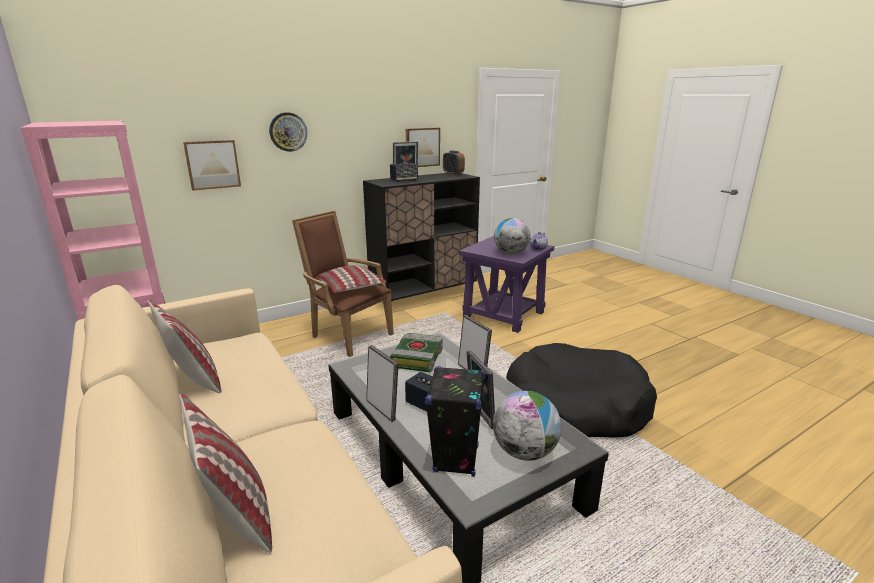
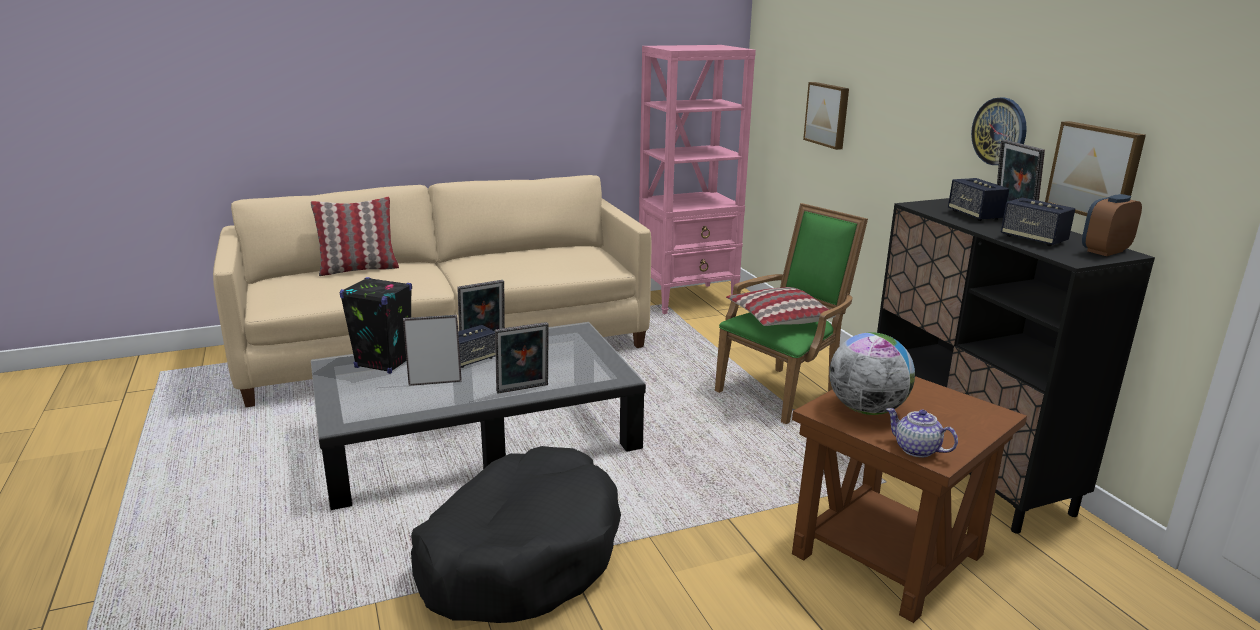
camera: 100 degrees right, 0 degrees up
pillow [148,300,221,393] -> none
wall clock [269,112,307,152] -> wall clock moved to [971,97,1027,165]
brown armchair [292,211,394,357] -> green armchair [715,203,868,424]
book [390,333,442,372] -> none
purple side table [459,236,554,333] -> brown side table [792,376,1027,623]
globe [493,391,561,461] -> none
none -> speaker [1001,198,1075,247]

